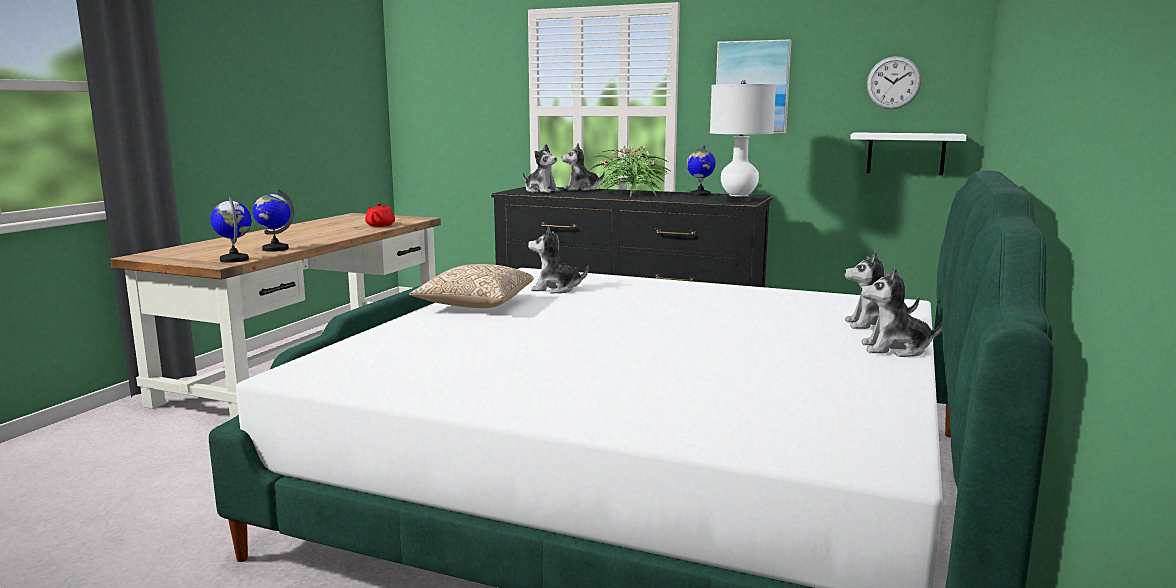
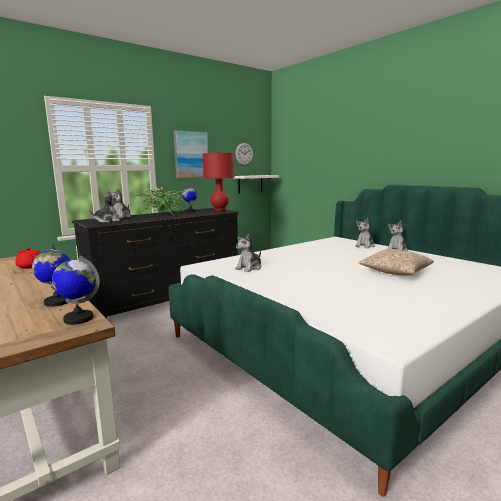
camera: 60 degrees left, 0 degrees up
pillow [409,264,534,308] -> pillow moved to [358,249,434,275]
white table lamp [710,80,776,202] -> red table lamp [203,151,235,212]

